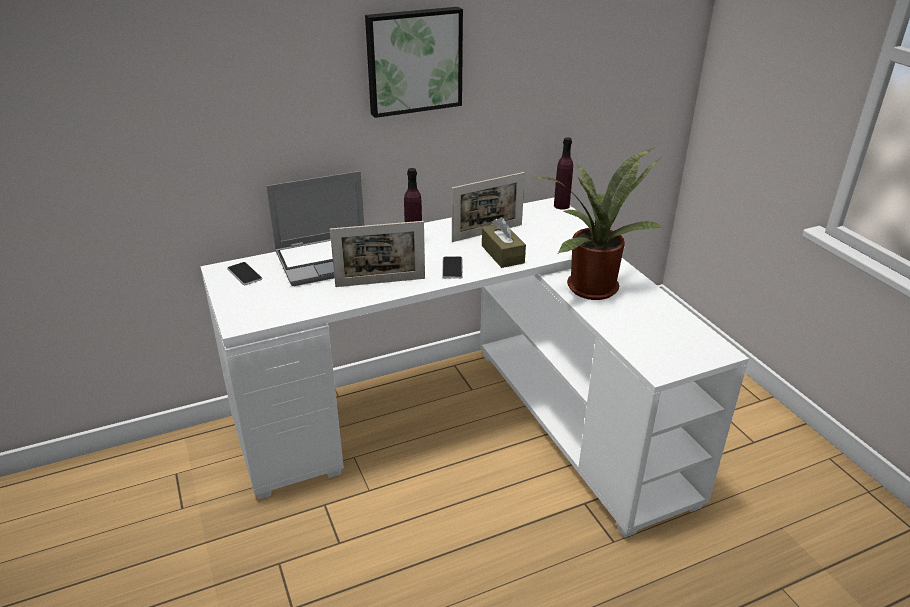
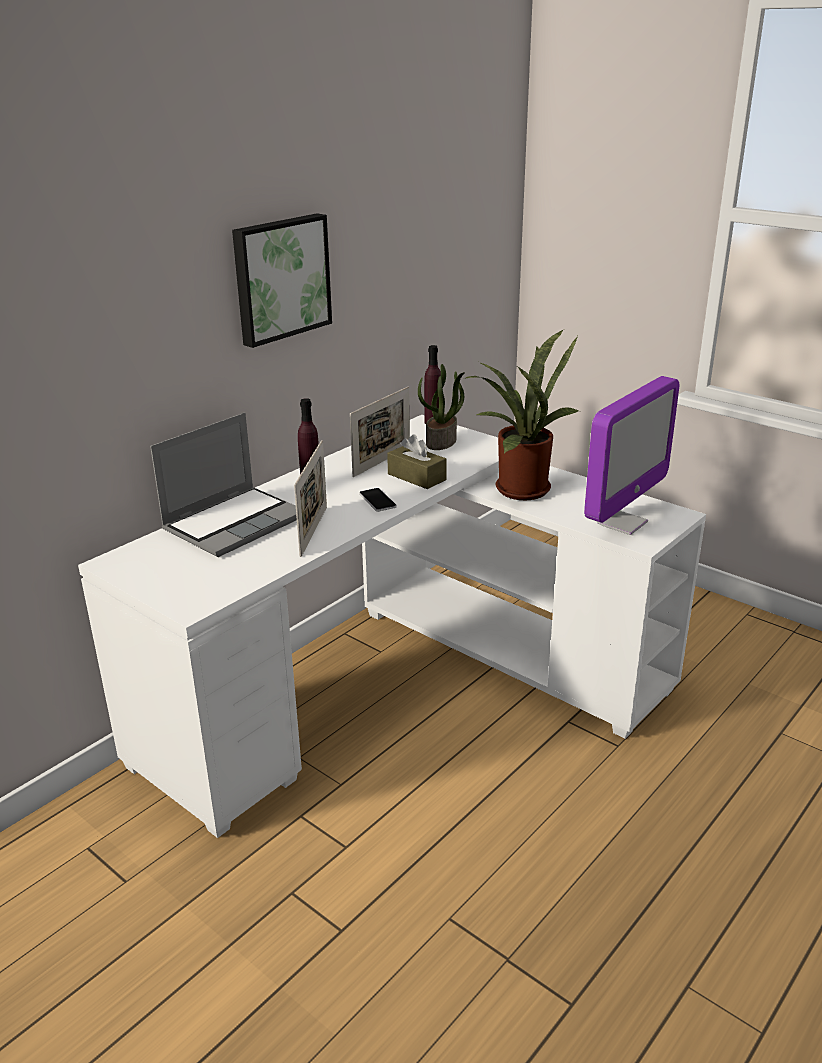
camera: 25 degrees left, 5 degrees down
phone [227,262,262,285] -> none
picture frame [330,221,425,287] -> picture frame turned 45 degrees counterclockwise [294,440,327,557]
none -> potted plant [418,364,465,450]
none -> monitor [584,376,679,535]

